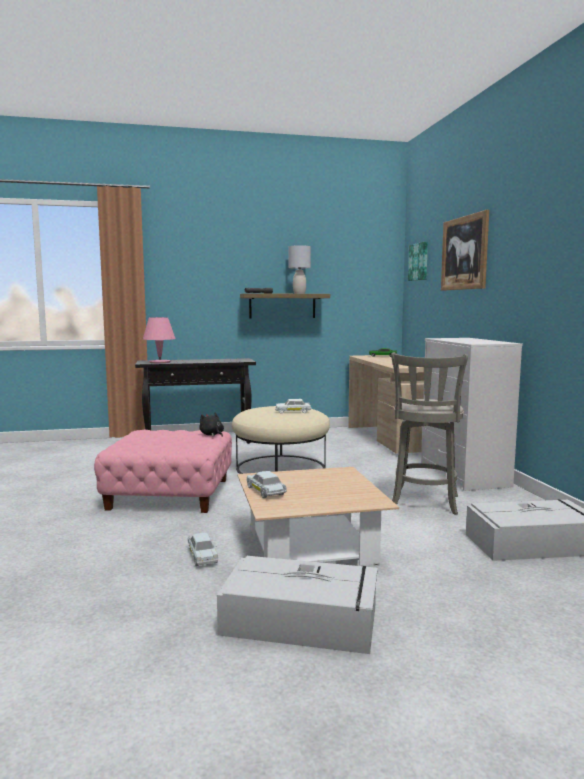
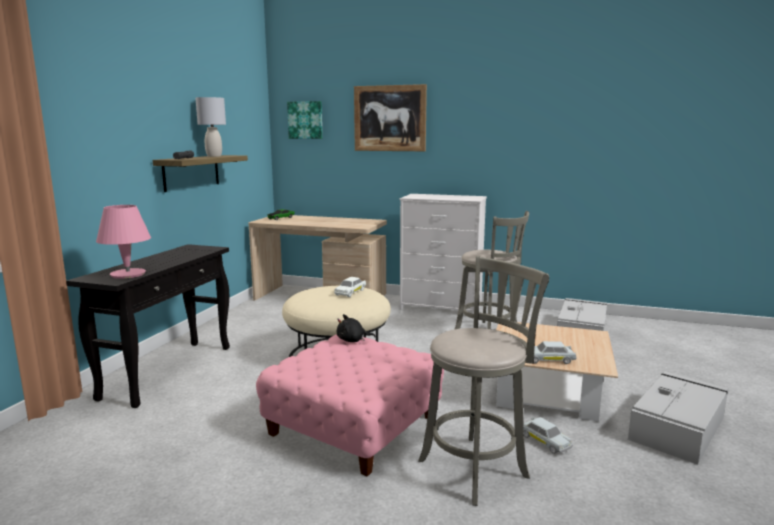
camera: 60 degrees left, 5 degrees up
white toy car [188,533,218,566] -> white toy car turned 45 degrees clockwise [523,417,573,454]
none -> grey stool [418,256,549,506]

